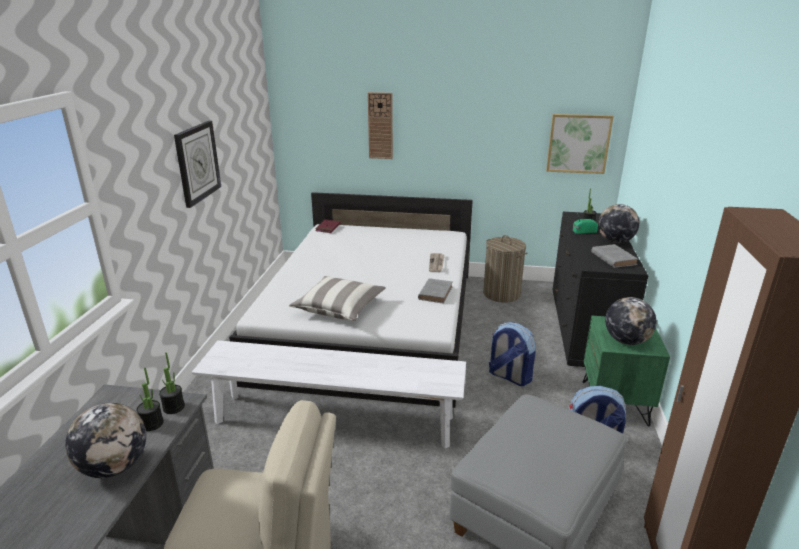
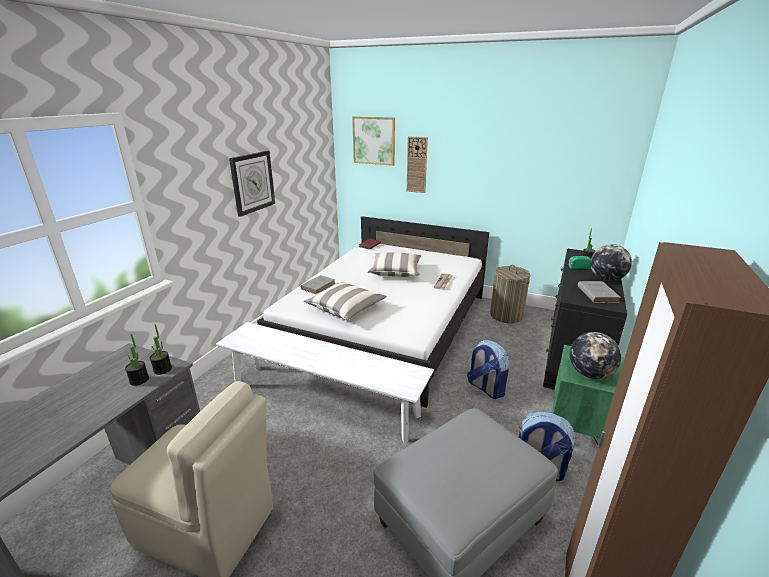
camera: 15 degrees right, 0 degrees up
globe [65,403,146,478] -> none
grey book [418,278,453,303] -> grey book moved to [301,275,336,294]
picture [546,114,614,174] -> picture moved to [352,116,395,166]
none -> pillow [367,252,421,277]

